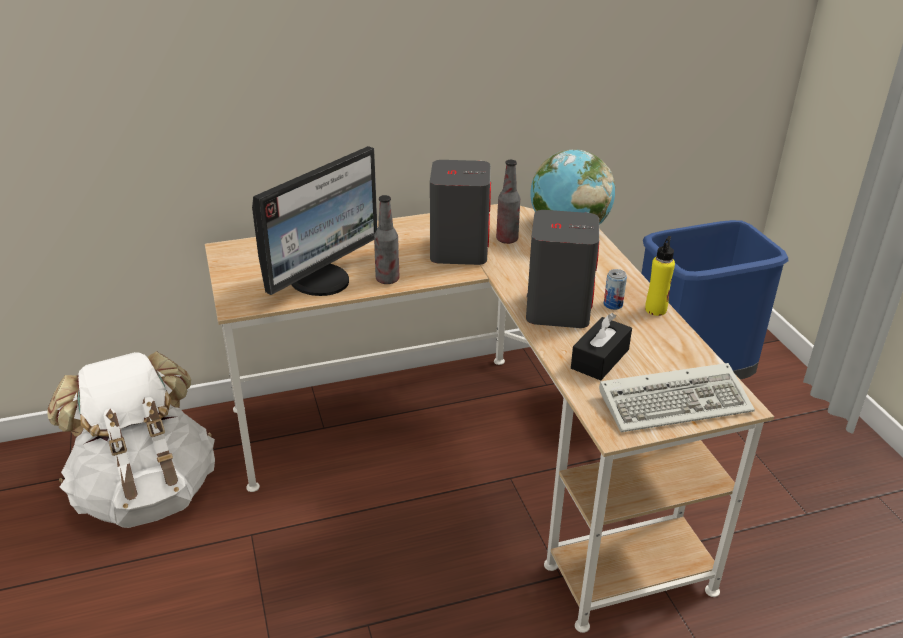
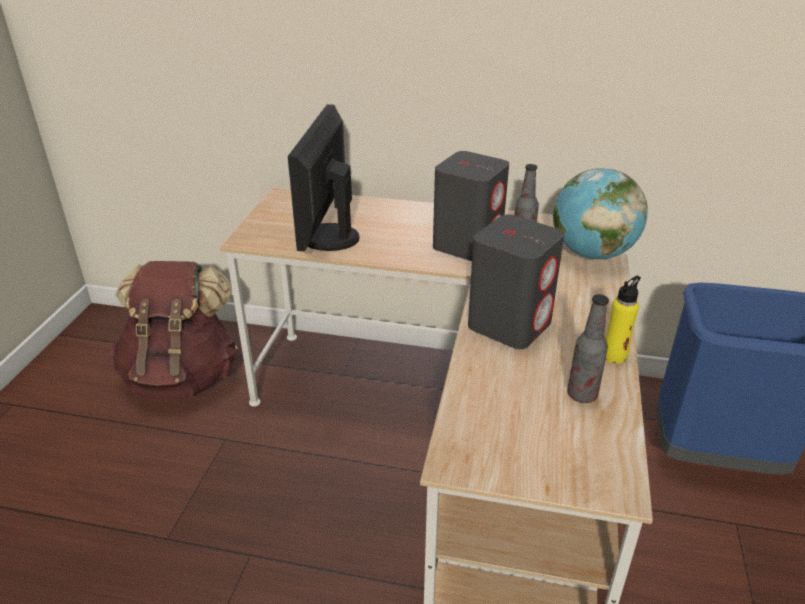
camera: 30 degrees right, 0 degrees up
white backpack [47,351,215,528] -> brown backpack [110,261,238,401]
monitor [252,146,377,296] -> monitor turned 120 degrees clockwise [288,104,359,252]
bottle [374,195,399,284] -> bottle moved to [567,294,609,403]
black tissue box [571,313,632,380] -> none
keyboard [599,363,755,432] -> none
can [604,269,627,310] -> none

